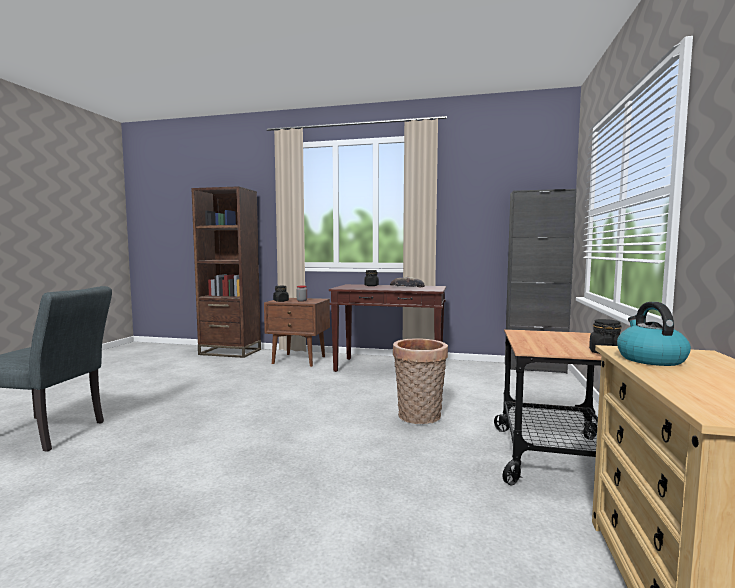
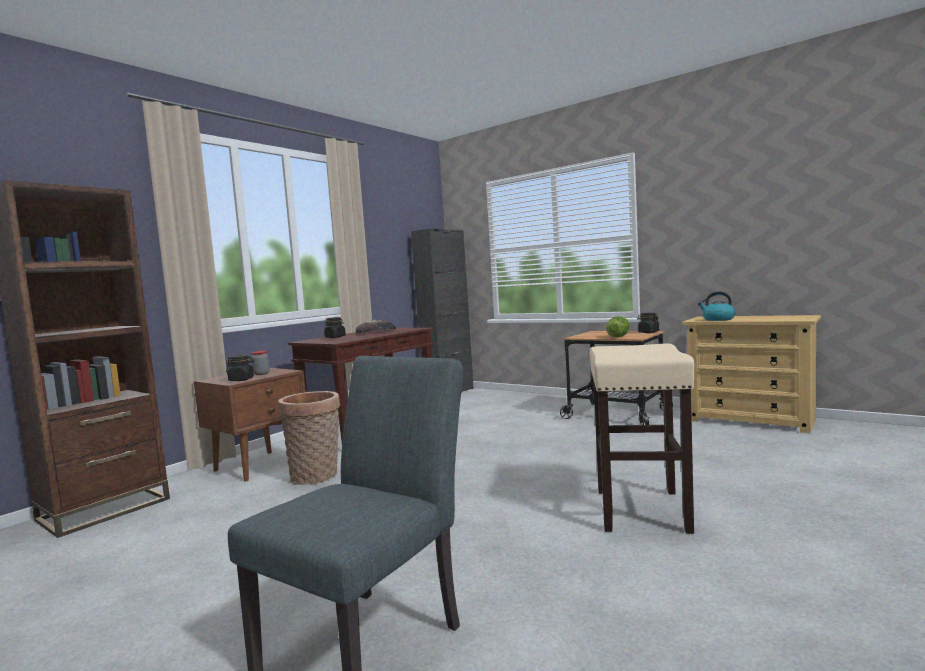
camera: 65 degrees left, 0 degrees up
basket [393,338,448,424] -> basket moved to [278,391,340,485]
none -> beige stool [589,344,694,534]
none -> lettuce [606,316,630,337]

